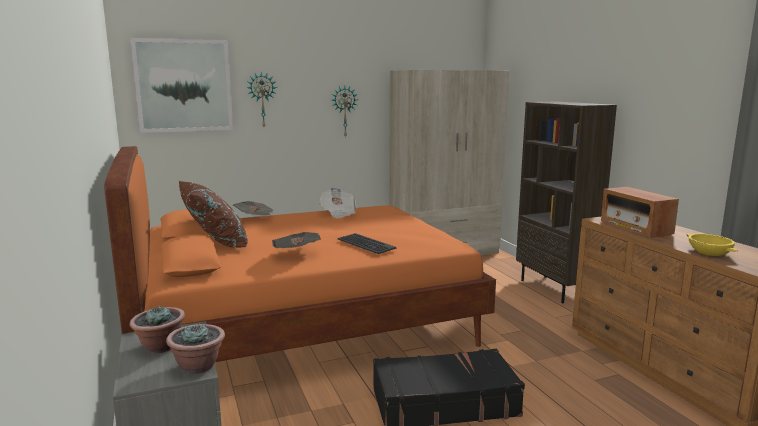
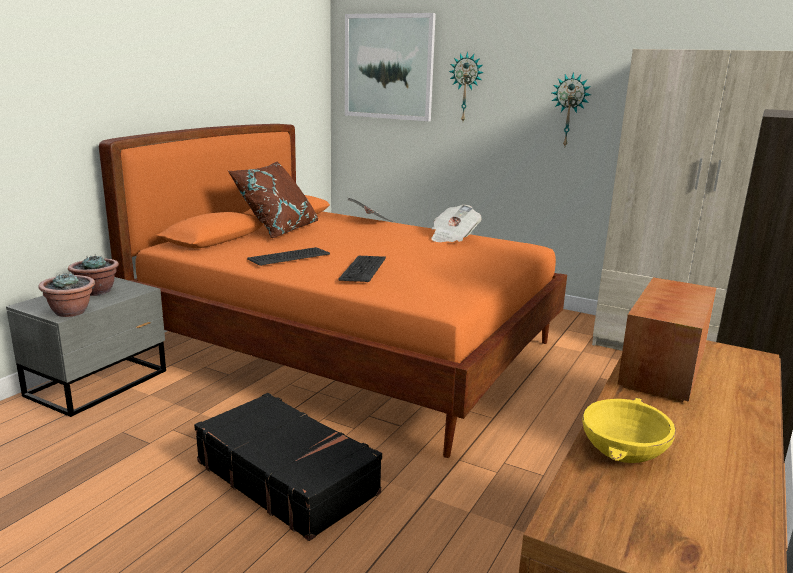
camera: 50 degrees right, 5 degrees up
newspaper [272,232,321,248] -> keyboard [247,247,330,266]

